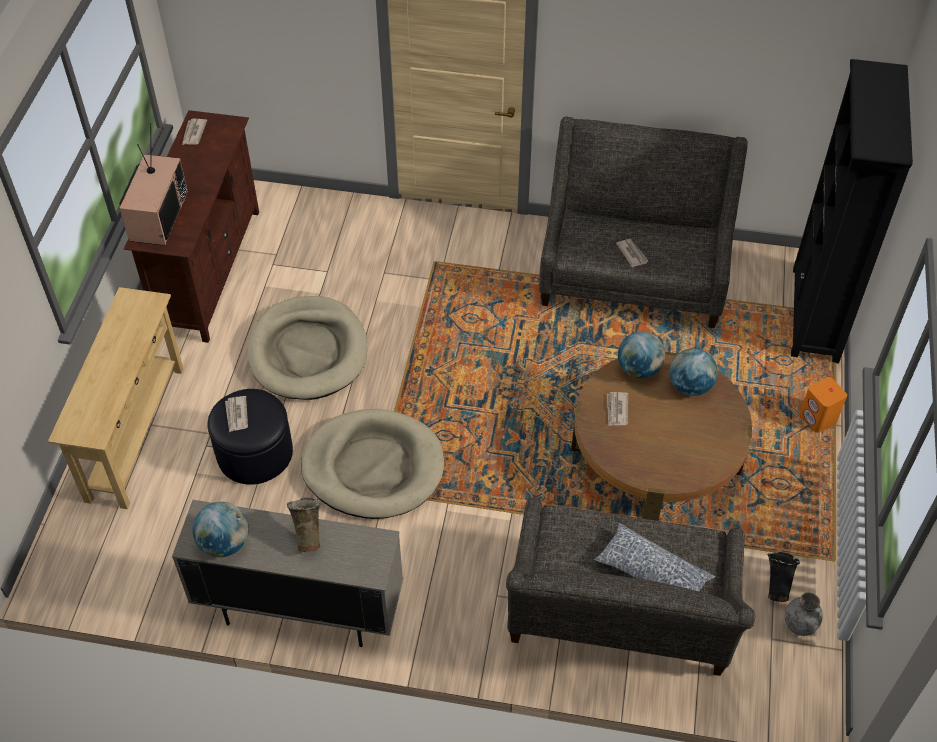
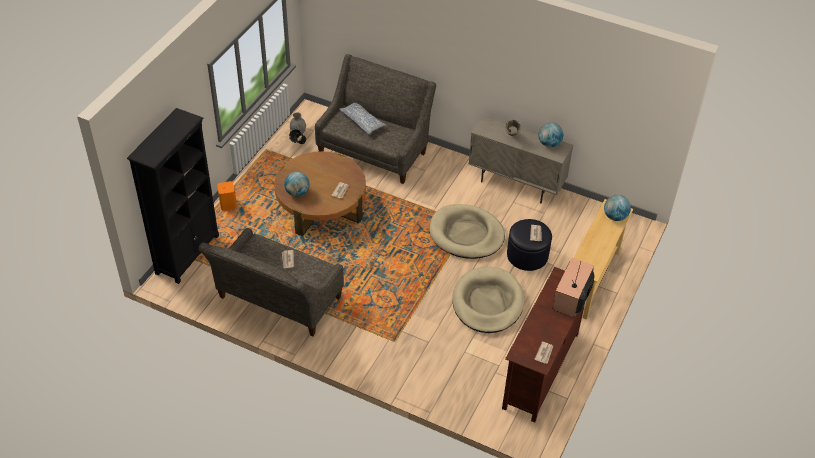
camera: 165 degrees left, 5 degrees down
globe [618,331,665,378] -> globe moved to [604,195,631,221]

